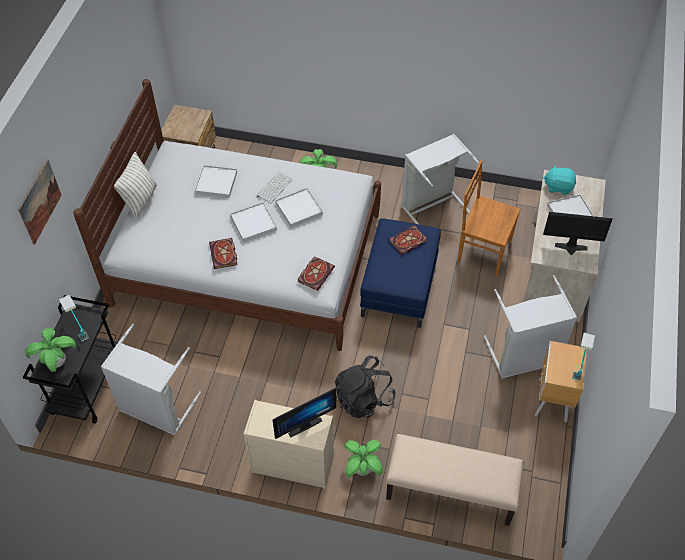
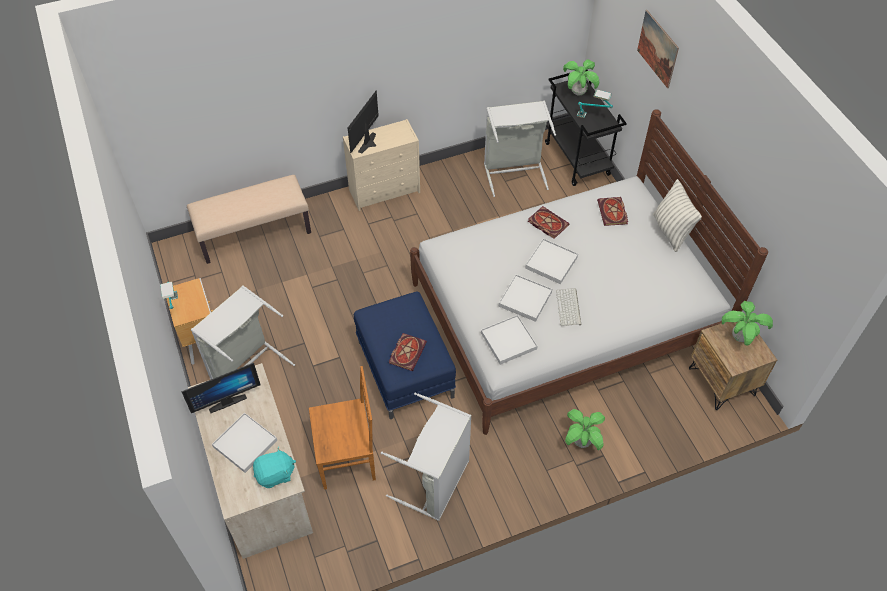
camera: 145 degrees right, 0 degrees up
white tray [195,165,237,198] -> white tray moved to [481,315,537,365]
book [297,256,335,291] -> book moved to [597,197,628,226]
black backpack [335,356,396,418] -> none
potted plant [344,440,383,478] -> potted plant moved to [722,301,773,345]

